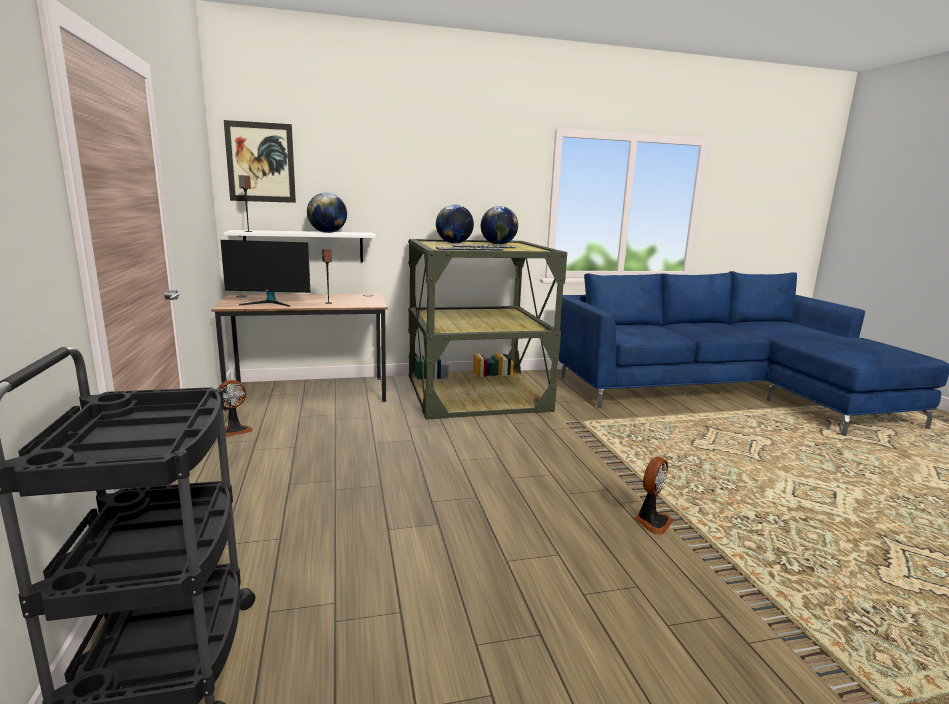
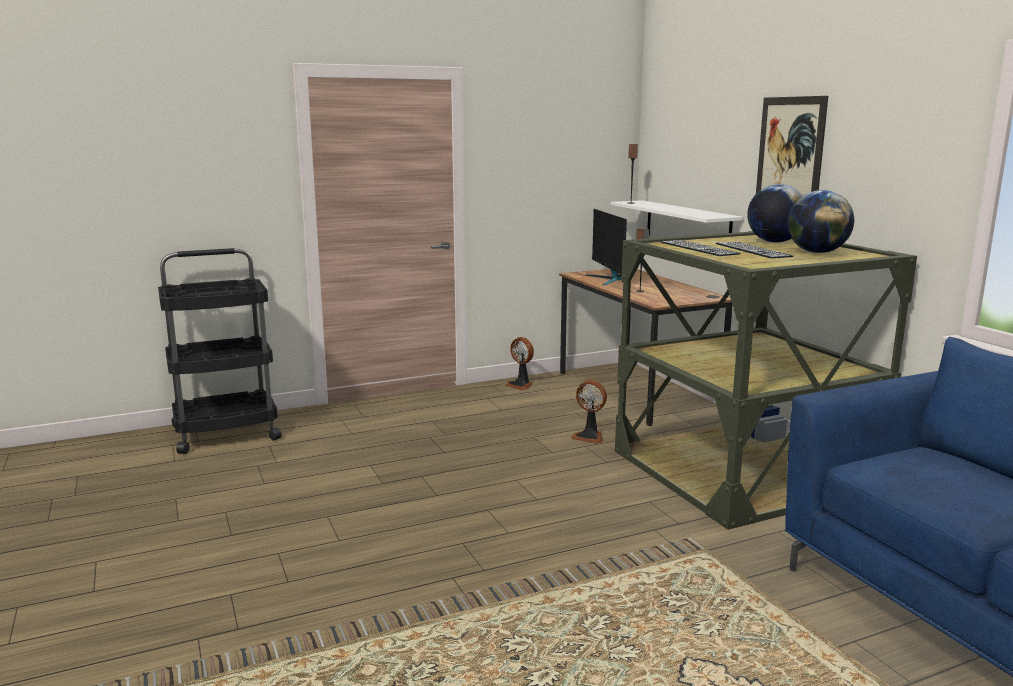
camera: 80 degrees right, 0 degrees up
picture [224,120,296,203] -> picture moved to [756,96,828,196]
globe [307,193,347,233] -> none
fan [634,457,674,535] -> fan moved to [571,380,607,444]

